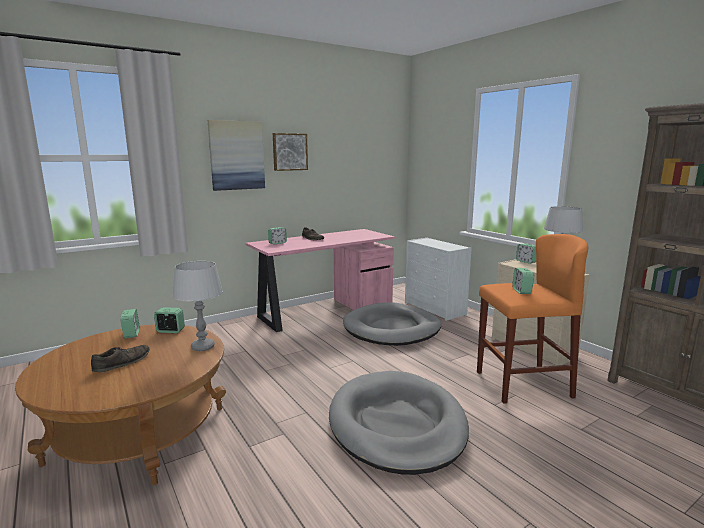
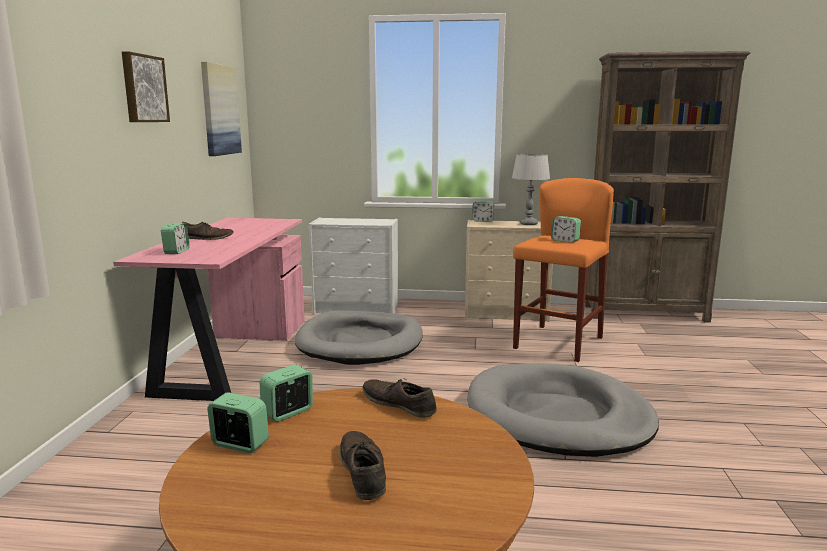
camera: 50 degrees left, 0 degrees up
grey table lamp [172,261,223,351] -> brown shoe [362,378,436,418]
picture [208,120,265,191] -> picture moved to [201,62,242,156]

